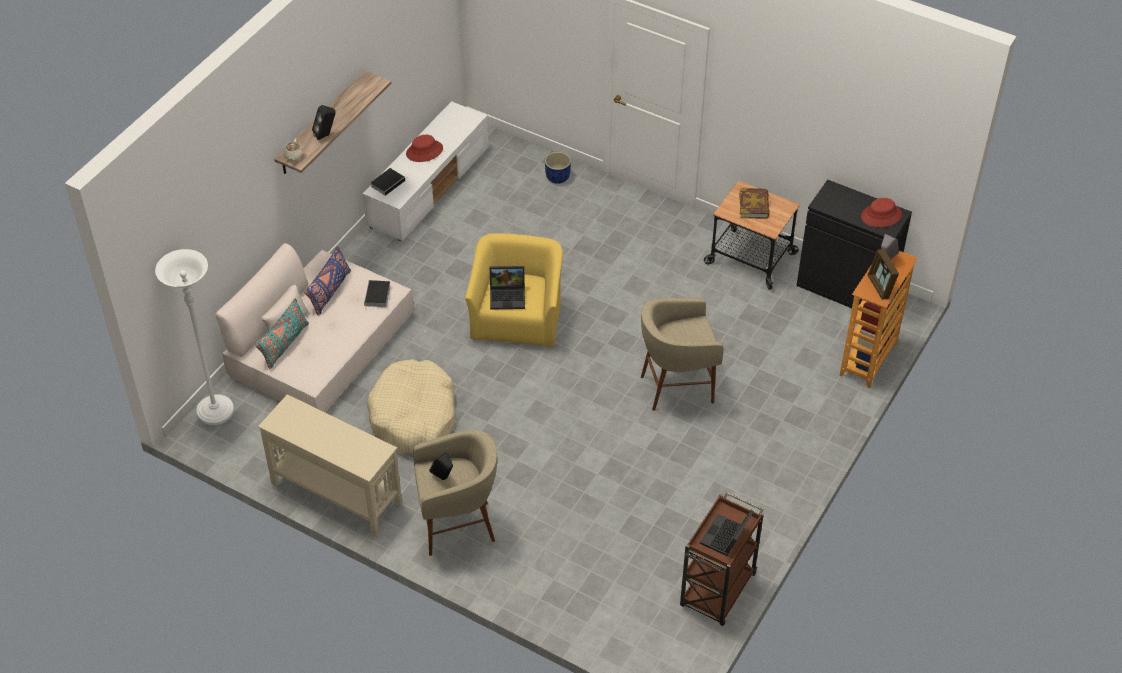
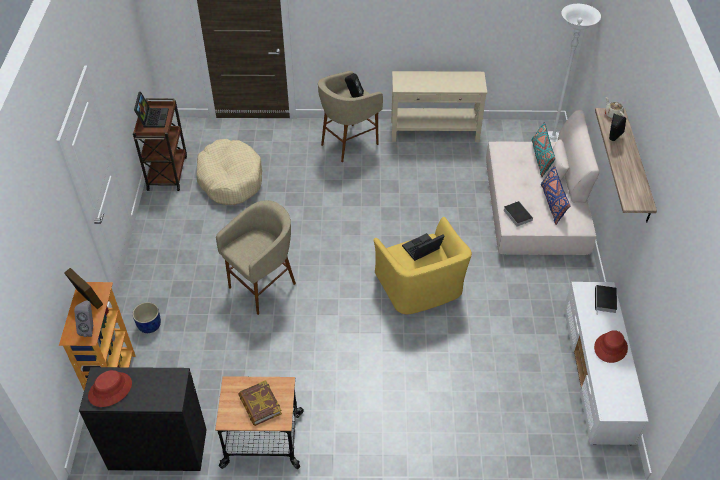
camera: 150 degrees right, 0 degrees up
beige dog bed [367,359,456,453] -> beige dog bed moved to [197,139,262,205]
blue planter [545,152,571,184] -> blue planter moved to [132,302,161,333]

